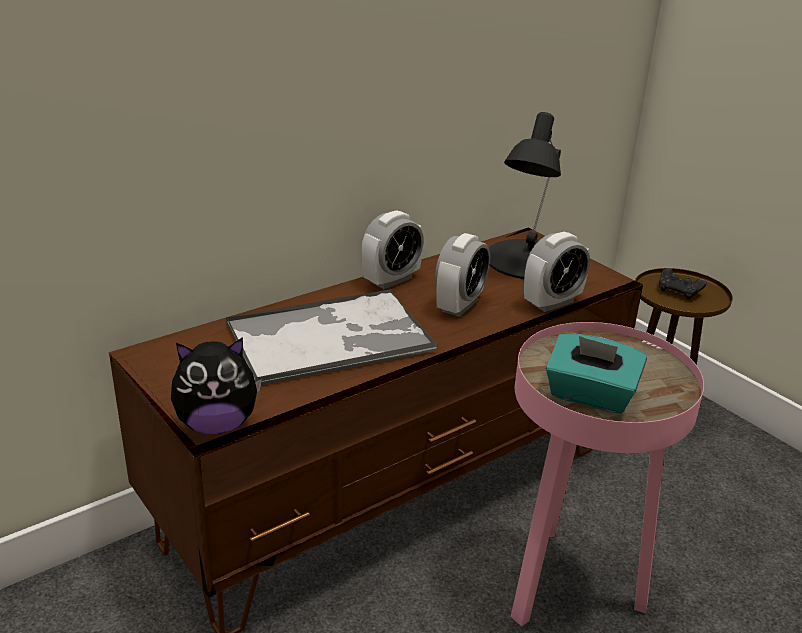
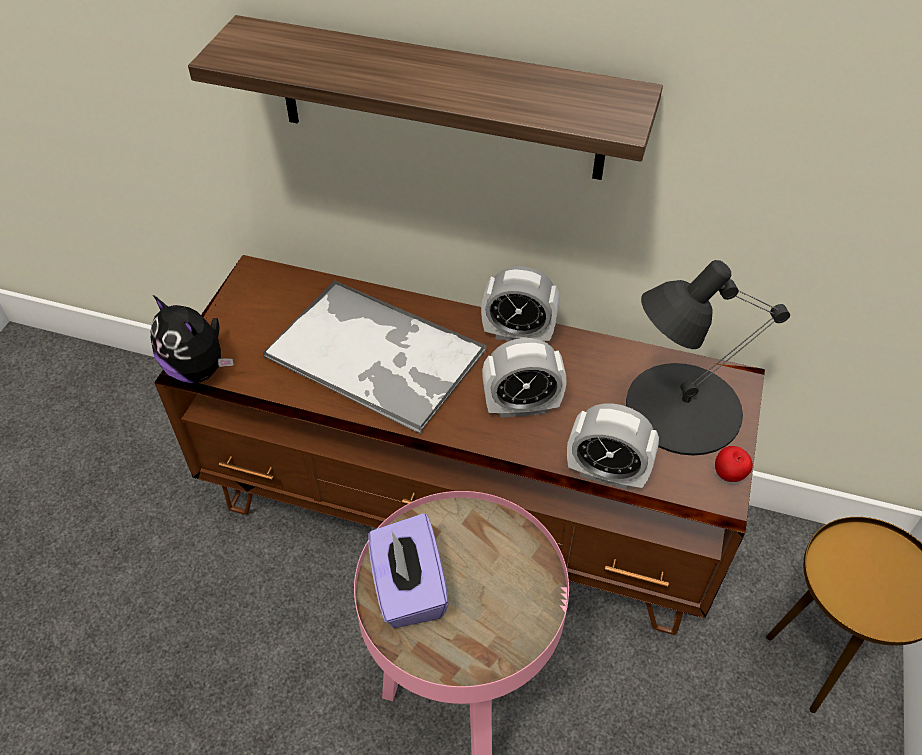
camera: 55 degrees right, 20 degrees up
turquoise tissue box [546,333,647,414] -> purple tissue box [368,513,449,628]
black game controller [659,268,707,300] -> none
none -> shelf [188,15,663,180]
none -> apple [715,446,753,482]

